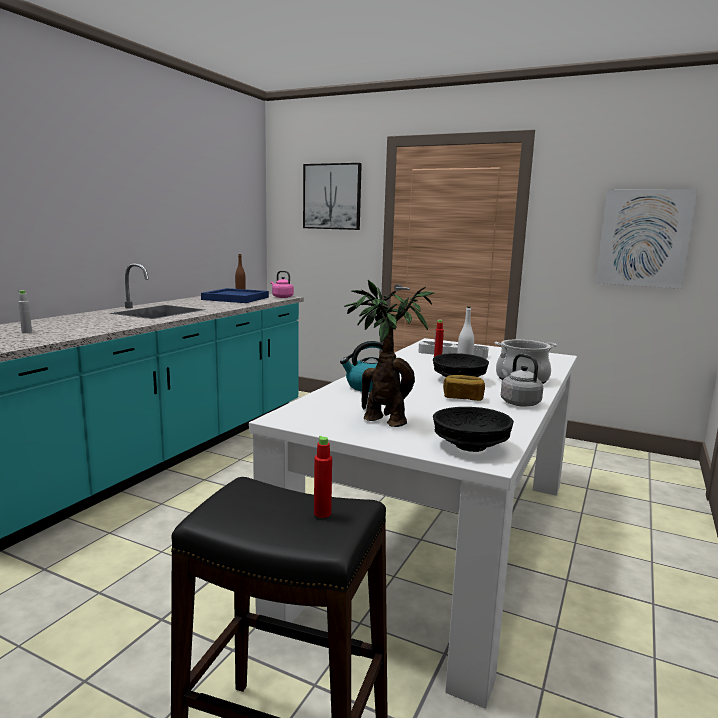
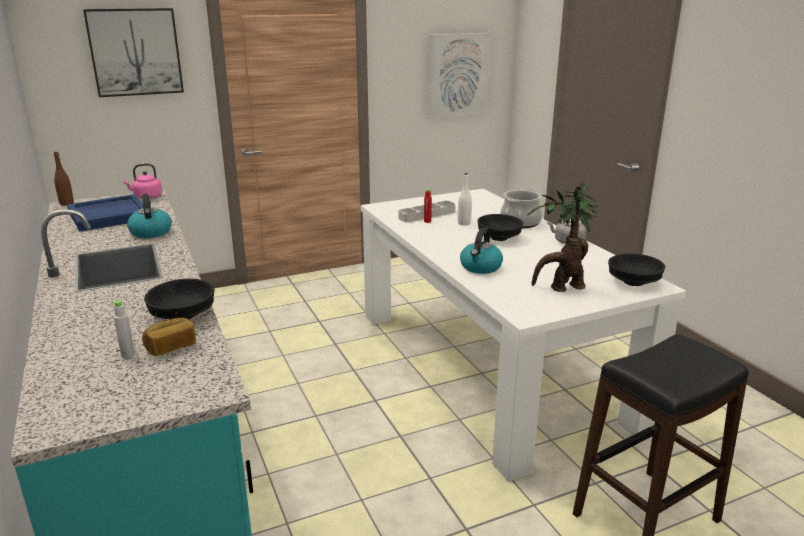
camera: 50 degrees left, 10 degrees up
red bottle [314,436,332,518] -> none
bread [443,375,485,401] -> bread moved to [142,318,196,356]
none -> kettle [127,194,172,238]
none -> black bowl [144,279,215,320]

